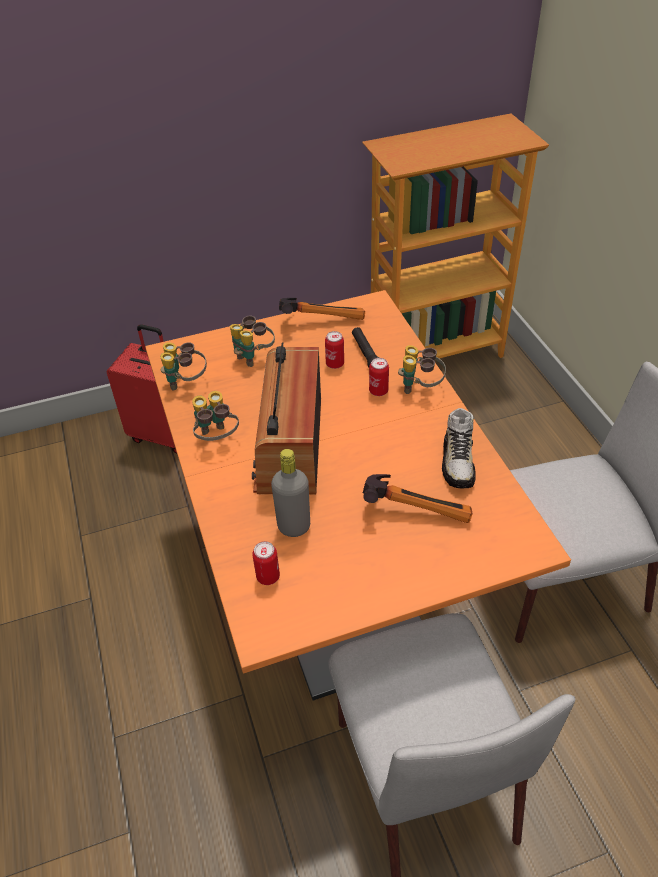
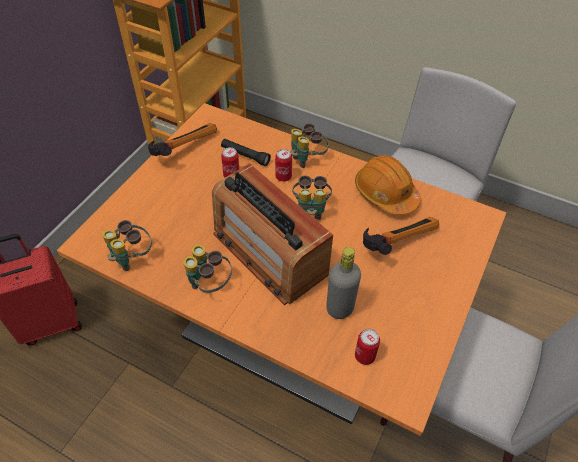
camera: 45 degrees left, 5 degrees up
binoculars [230,316,275,367] -> binoculars moved to [292,175,332,220]
shoe [442,408,476,488] -> orange hard hat [355,155,421,216]

